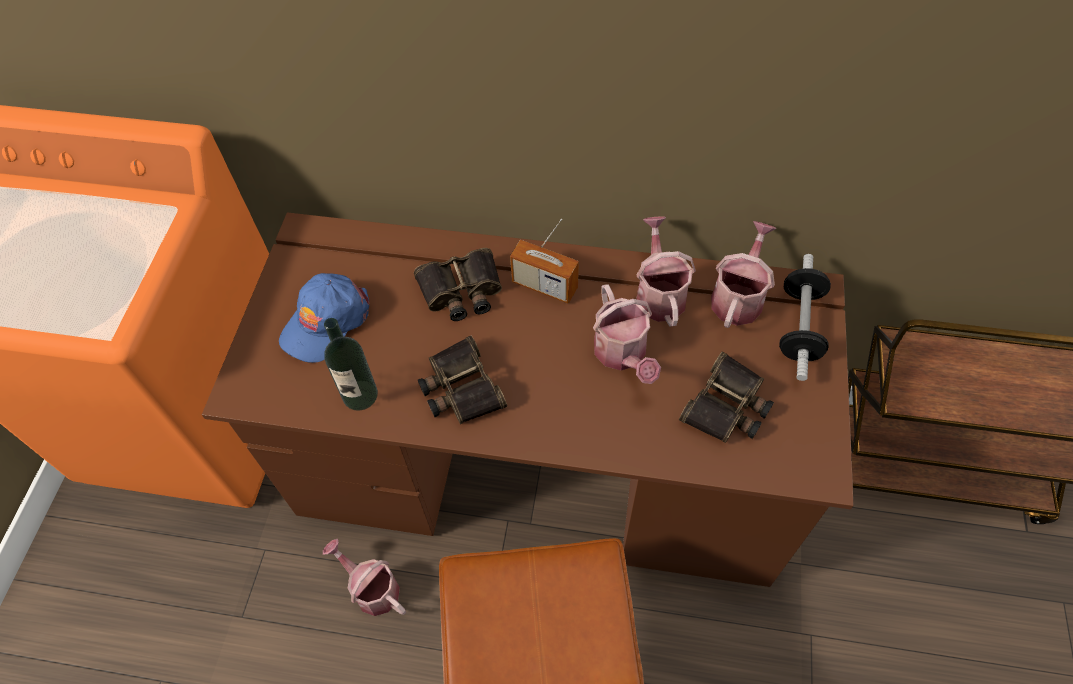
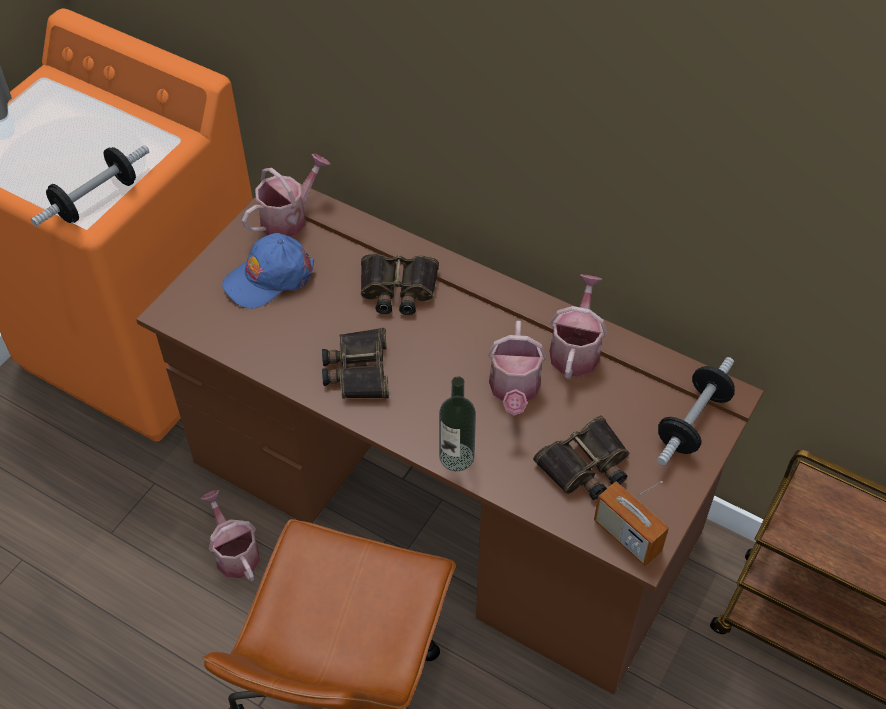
camera: 20 degrees right, 5 degrees down
bottle [324,318,378,411] -> bottle moved to [439,376,476,471]
radio [510,219,579,304] -> radio moved to [594,481,669,566]
watering can [711,221,776,328] -> watering can moved to [242,154,330,237]
none -> dumbbell [31,145,149,227]

